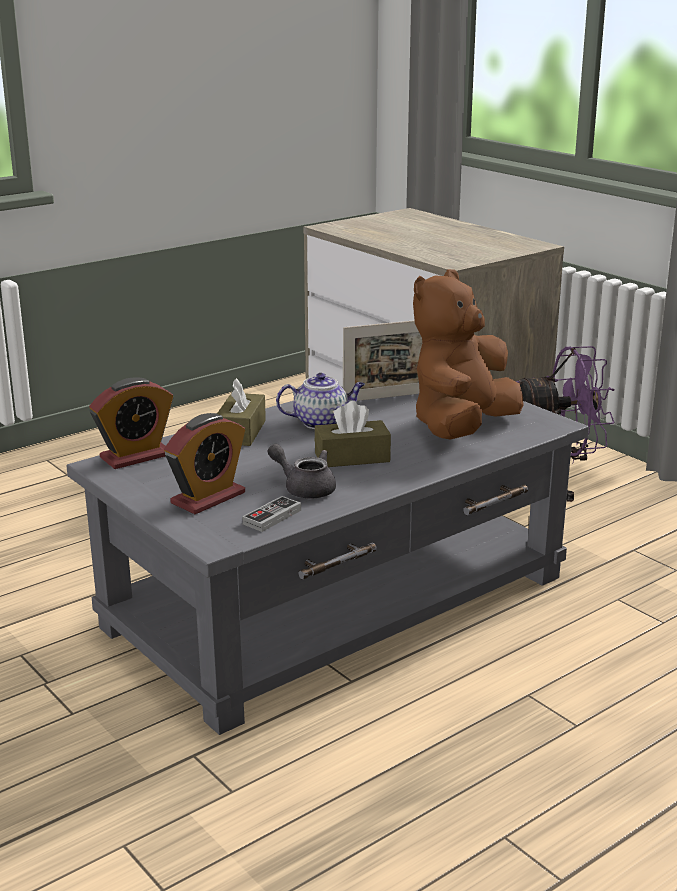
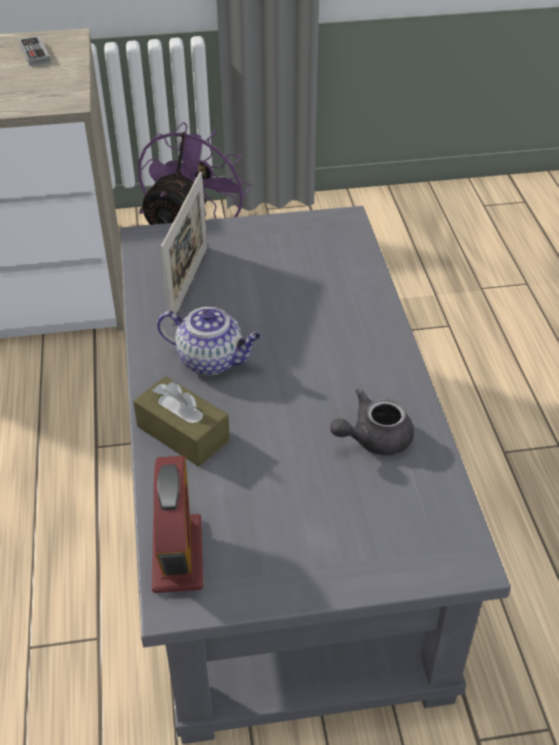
camera: 60 degrees left, 20 degrees up
alarm clock [164,413,245,514] -> none
game controller [242,496,301,532] -> game controller moved to [19,36,51,66]
teapot [276,373,365,429] -> teapot turned 90 degrees clockwise [157,307,261,376]
brown tissue box [315,401,391,467] -> none
brown plush toy [413,269,524,440] -> none

